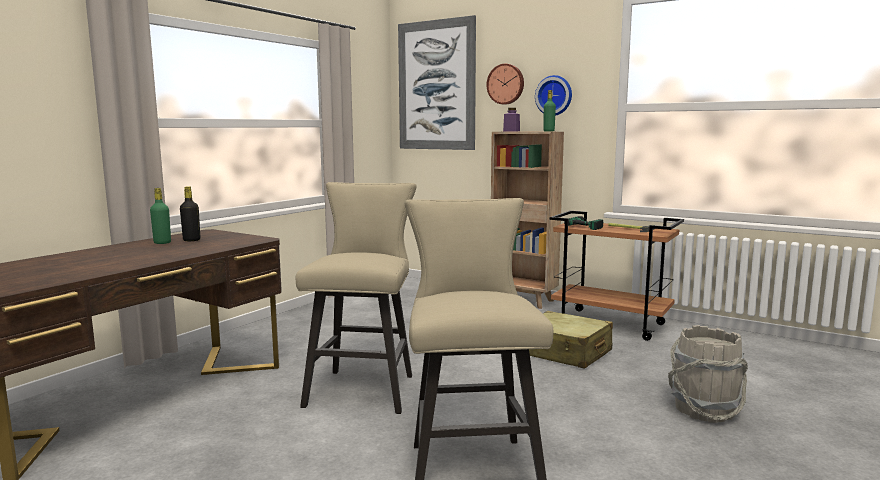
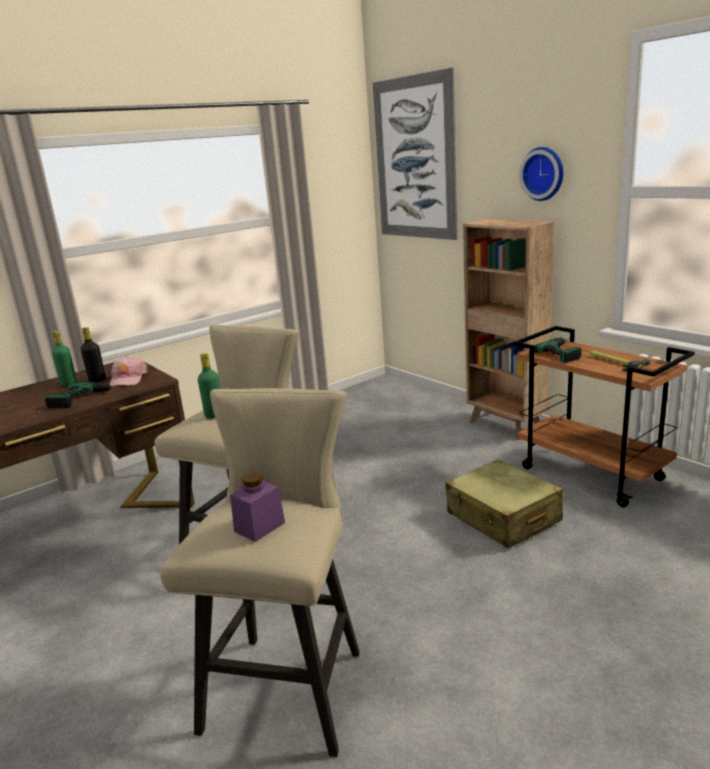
camera: 20 degrees right, 10 degrees up
wall clock [486,64,524,105] -> none
purple jar [503,108,520,131] -> purple jar moved to [230,472,285,542]
green bottle [543,90,556,132] -> green bottle moved to [198,353,220,419]
grey bucket [668,325,748,423] -> none
none -> power drill [45,382,120,408]
none -> pink cap [109,356,148,386]

